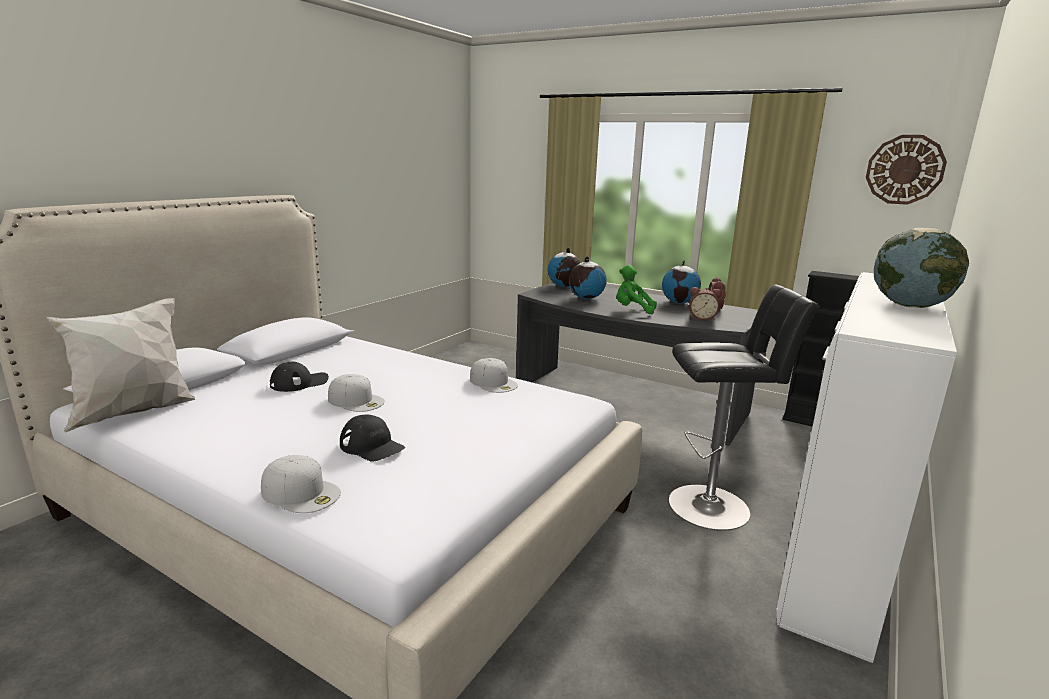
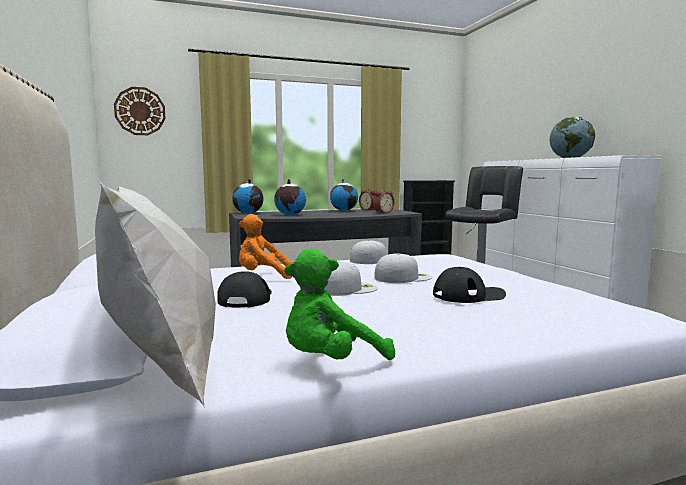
camera: 50 degrees left, 10 degrees down
white cap [261,455,341,513] -> white cap moved to [374,253,432,283]
green plush toy [617,265,657,314] -> green plush toy moved to [284,248,395,360]
wall clock [866,135,947,205] -> wall clock moved to [114,87,166,135]
none -> orange plush toy [239,214,294,279]

